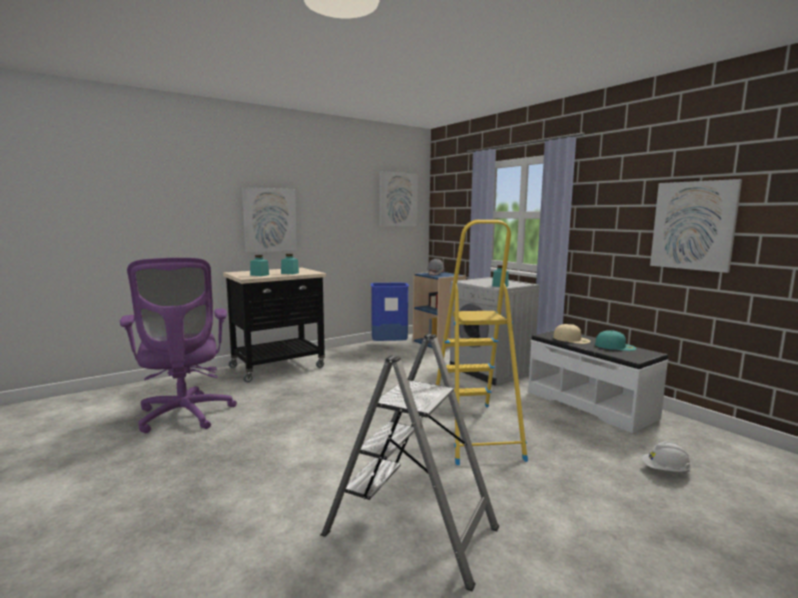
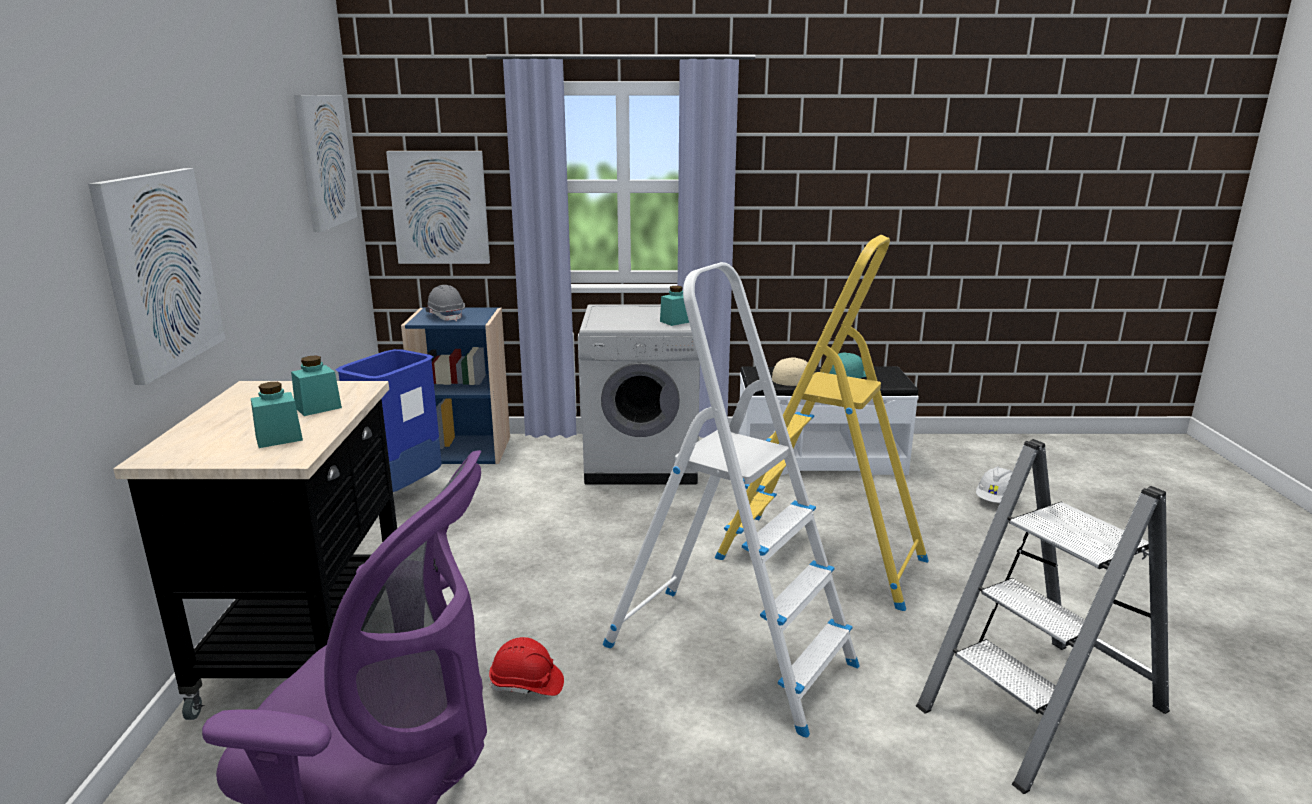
camera: 55 degrees left, 10 degrees up
picture [650,179,742,273] -> picture moved to [386,151,490,264]
none -> red hard hat [489,637,564,696]
none -> white step ladder [603,262,859,737]

